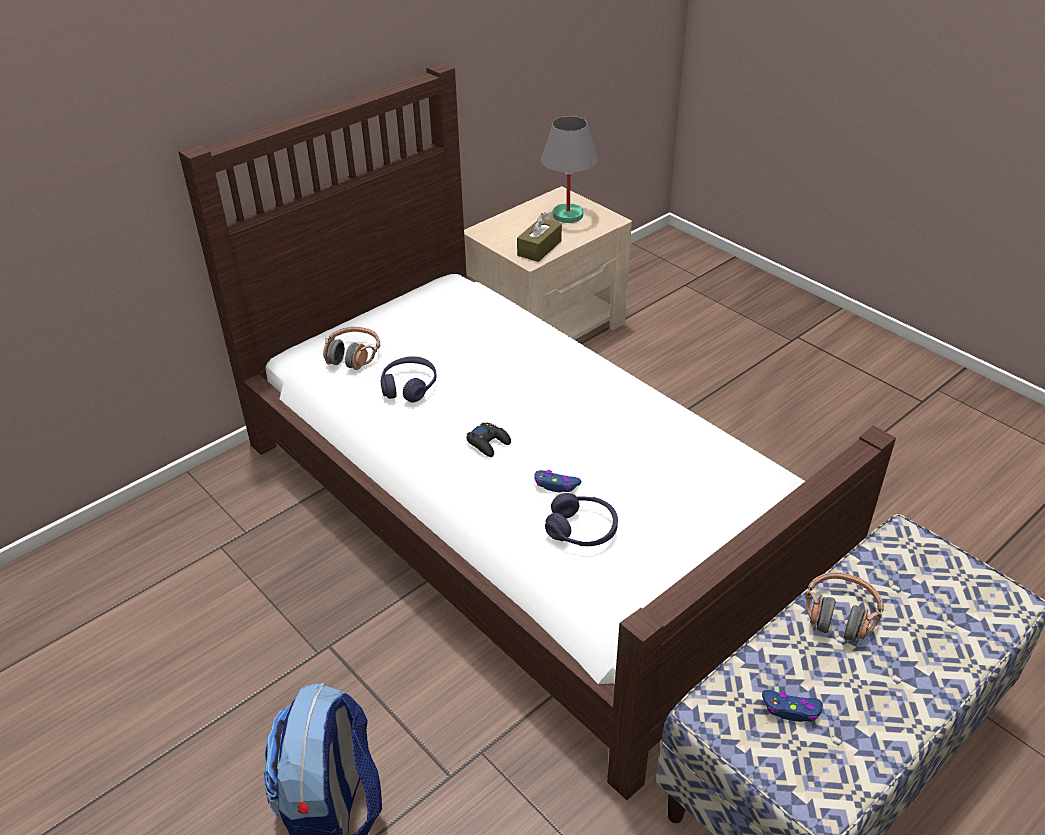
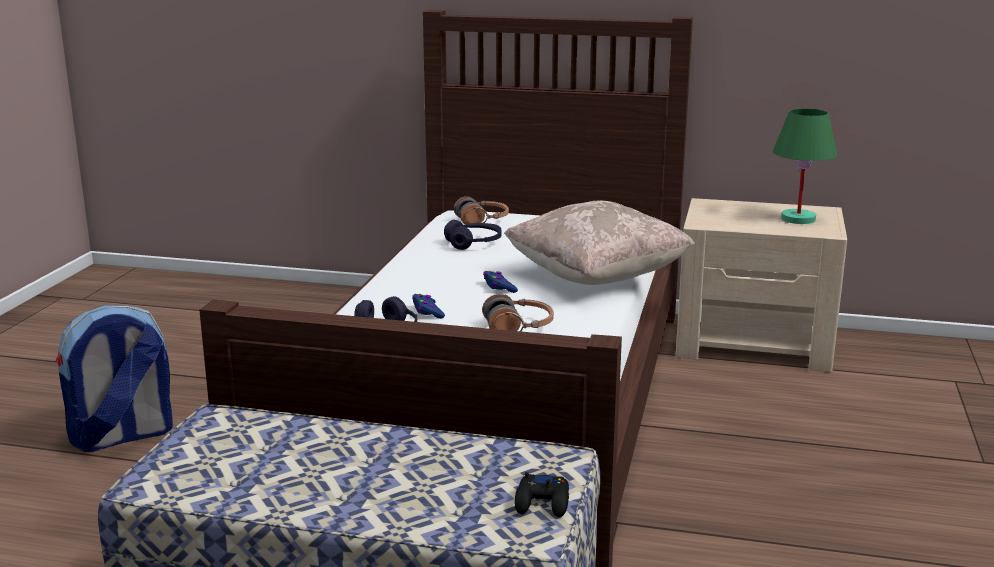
camera: 55 degrees right, 20 degrees down
black game controller [466,422,511,457] -> black game controller moved to [514,472,569,517]
brown tissue box [517,212,562,262] -> none
grey table lamp [541,116,598,223] -> green table lamp [773,108,837,224]
blue game controller [762,690,823,722] -> blue game controller moved to [483,271,518,293]
headphones [806,572,884,644] -> headphones moved to [482,294,554,331]
none -> beige pillow [504,201,695,285]

